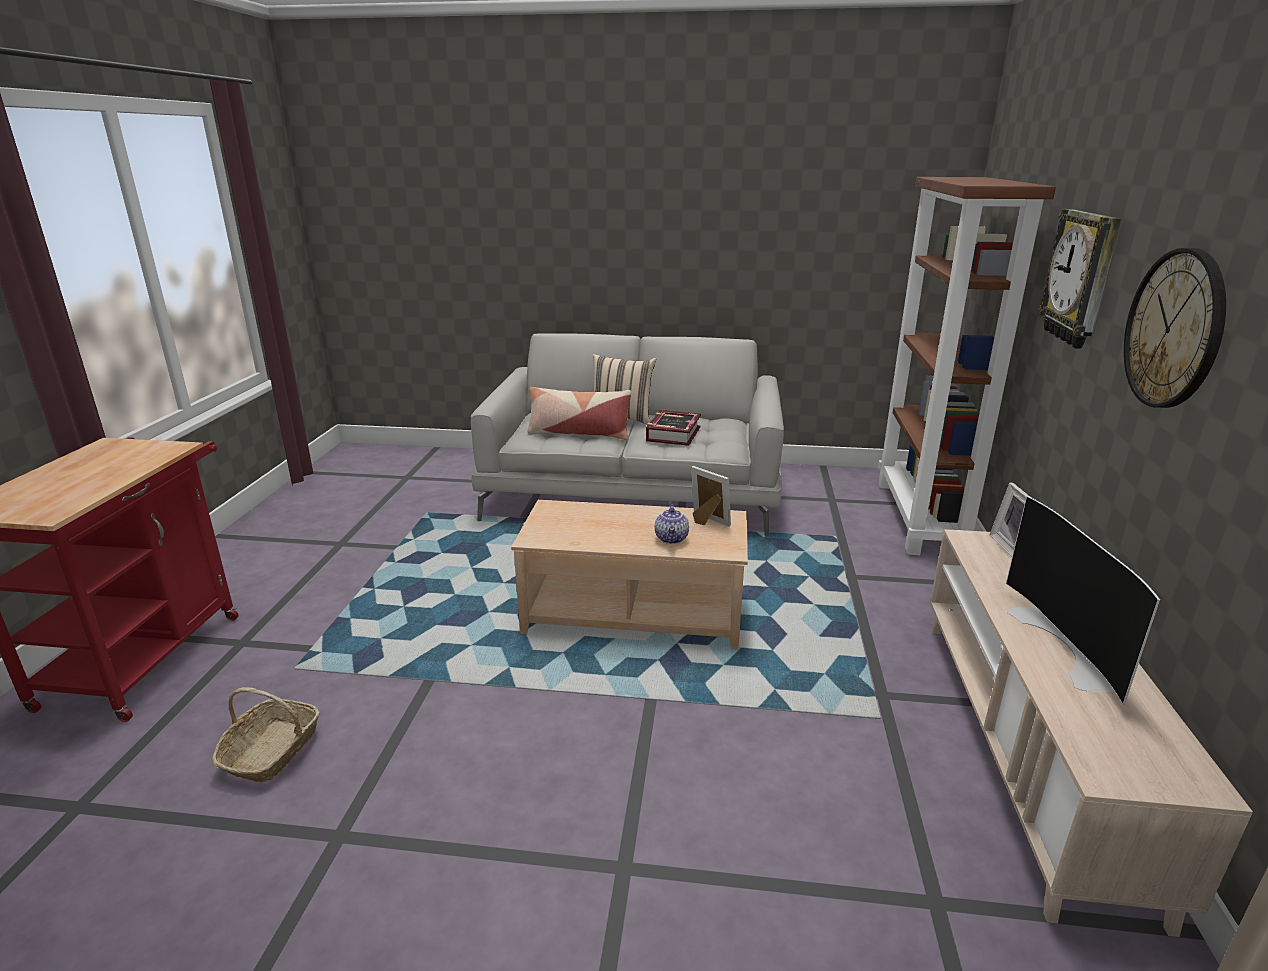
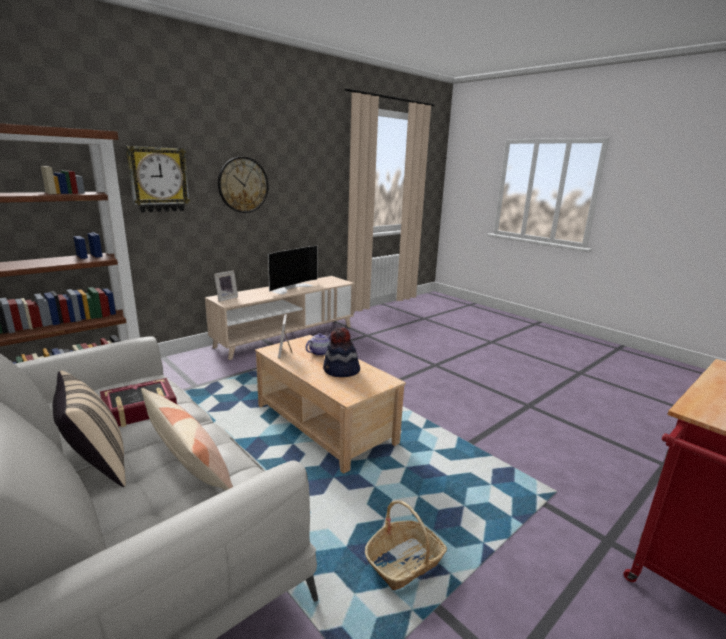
camera: 140 degrees left, 5 degrees down
basket [212,687,320,782] -> basket moved to [365,500,447,590]
none -> hat [323,327,360,377]

